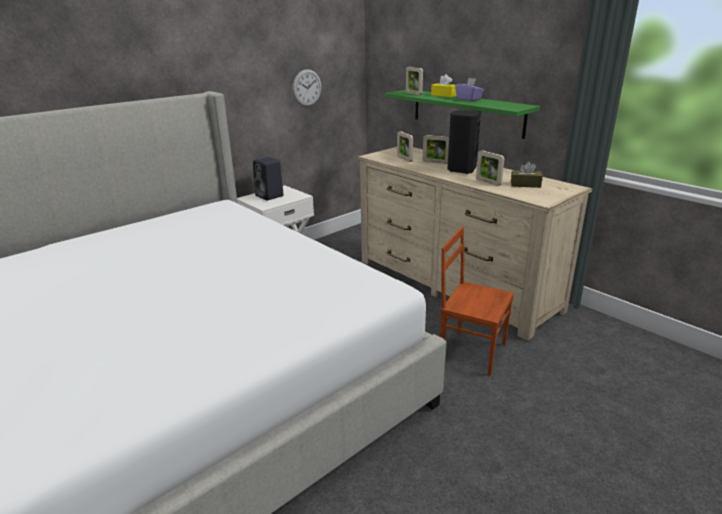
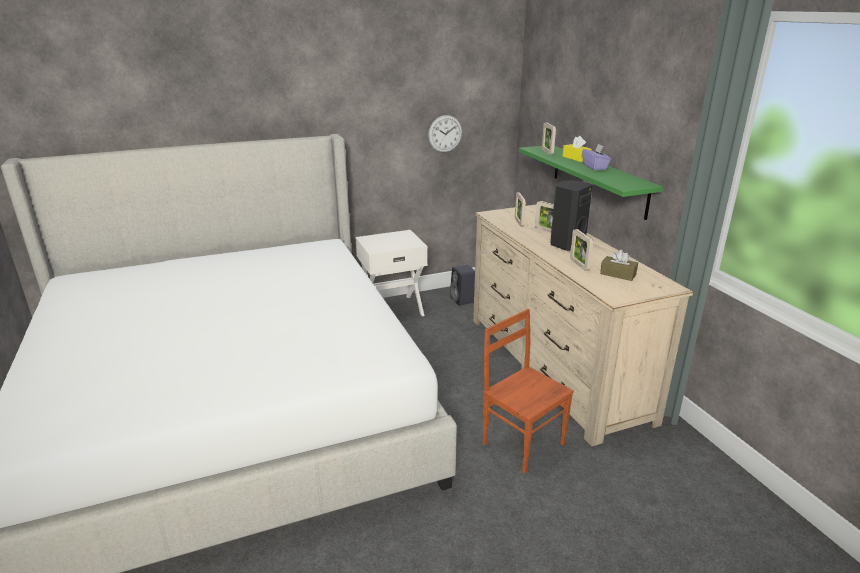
camera: 20 degrees right, 0 degrees up
black speaker [253,157,284,201] -> black speaker moved to [450,265,475,305]

